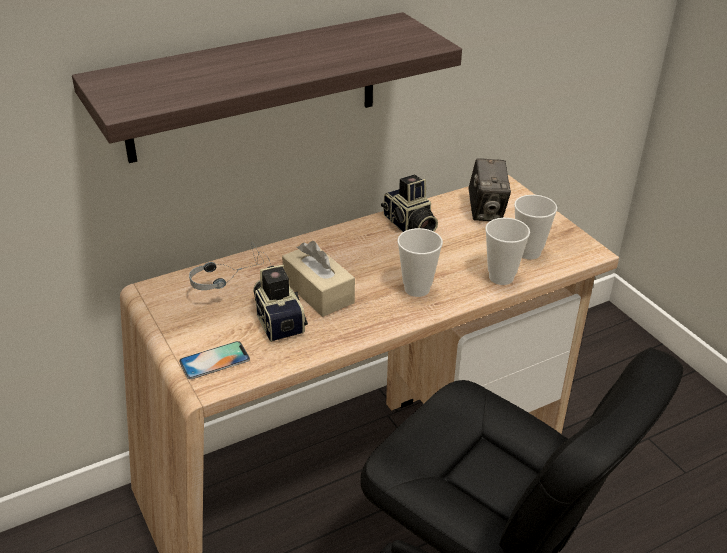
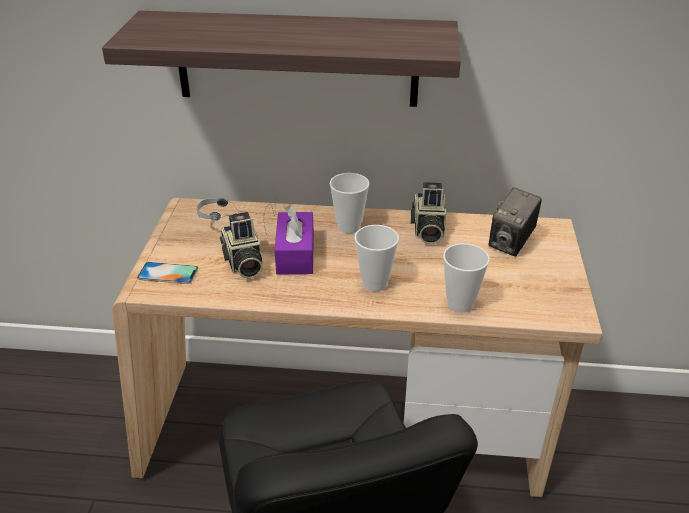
camera: 35 degrees right, 0 degrees up
camera [253,265,308,342] -> camera turned 150 degrees clockwise [220,212,263,279]
beige tissue box [282,241,355,317] -> purple tissue box [275,205,314,275]
cup [514,195,557,260] -> cup moved to [330,173,369,233]

